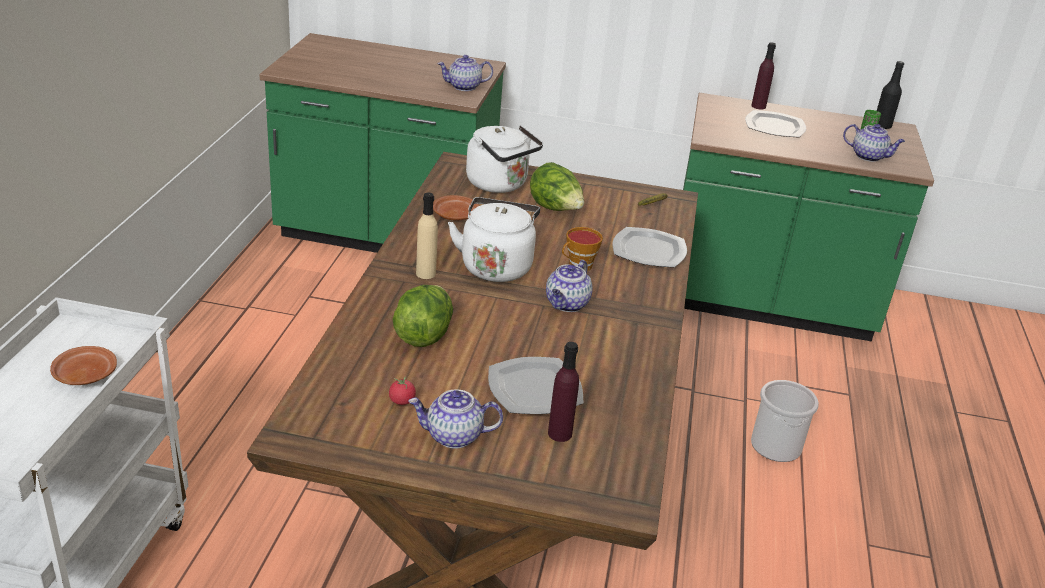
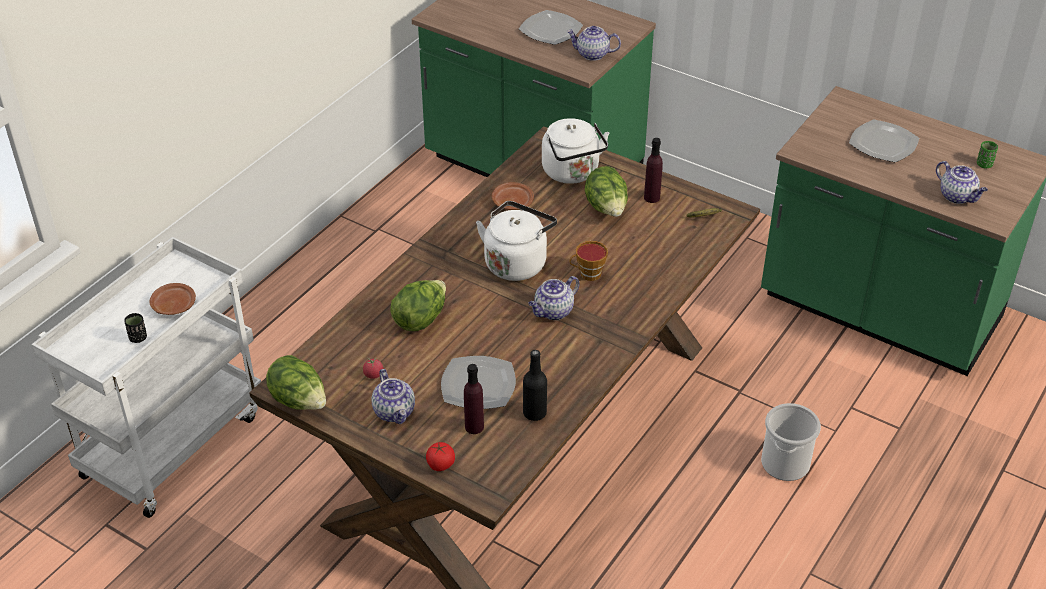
camera: 25 degrees right, 10 degrees up
teapot [408,389,503,449] -> teapot turned 135 degrees counterclockwise [371,369,415,424]
beige bottle [416,193,438,279] -> none
plate [613,227,687,268] -> plate moved to [519,10,583,45]
purple bottle [751,42,776,109] -> purple bottle moved to [644,138,663,203]
black bottle [877,61,904,129] -> black bottle moved to [523,350,547,421]
none -> black cup [124,313,147,343]
none -> lettuce [266,355,326,410]
none -> tomato [426,442,455,471]

